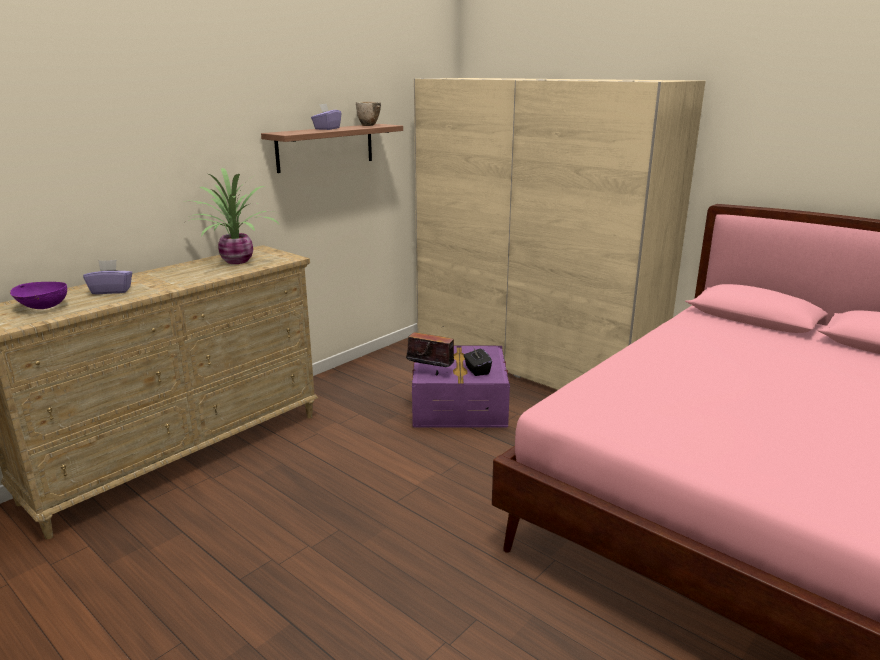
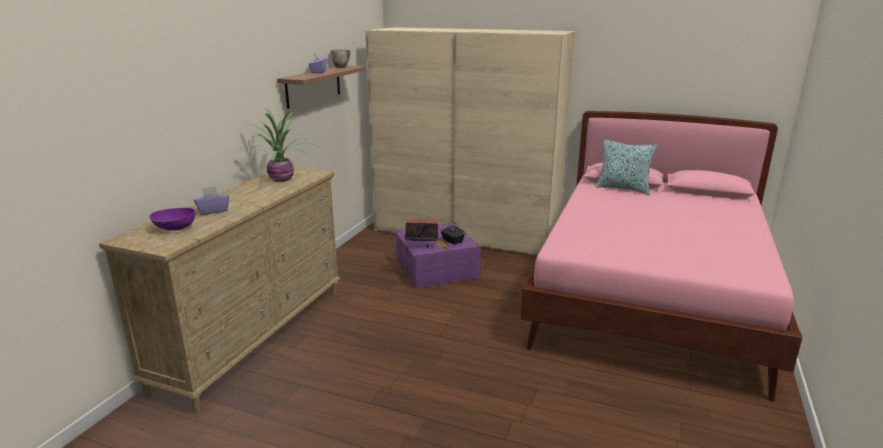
camera: 20 degrees left, 0 degrees up
none -> pillow [596,140,657,195]

